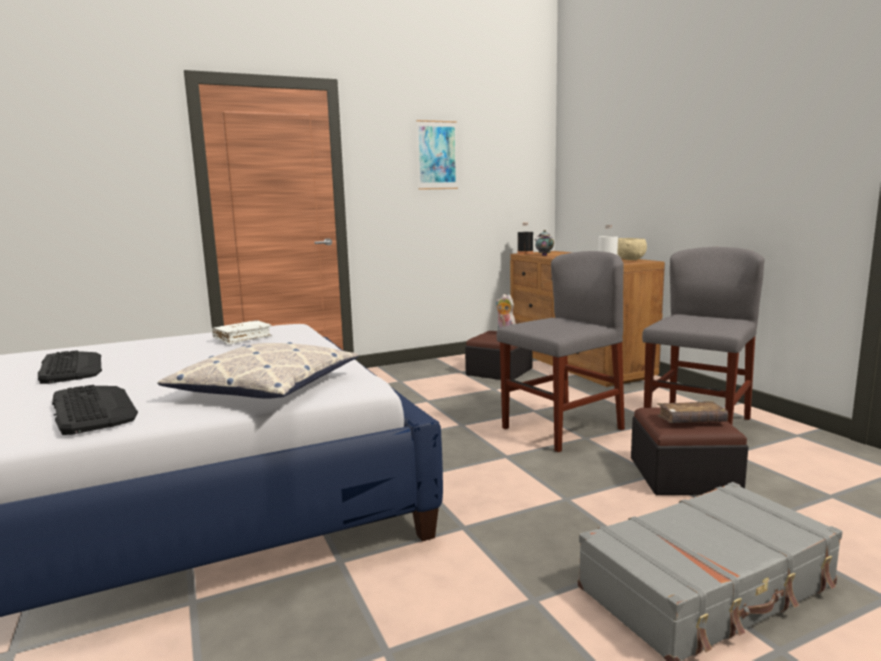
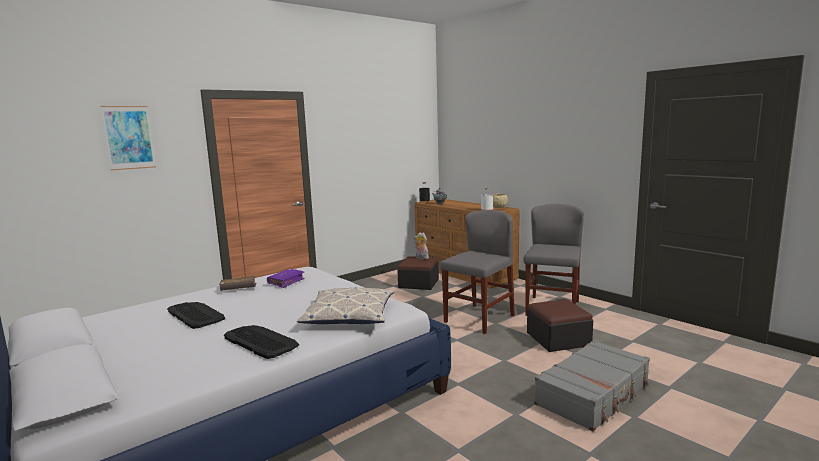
camera: 15 degrees left, 0 degrees up
white book [212,320,272,345] -> purple book [267,269,304,288]
picture [416,120,458,190] -> picture moved to [101,106,156,171]
brown book [657,401,728,423] -> brown book moved to [219,276,256,291]

